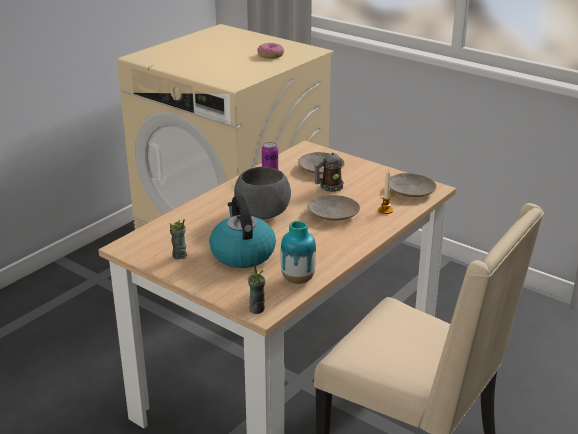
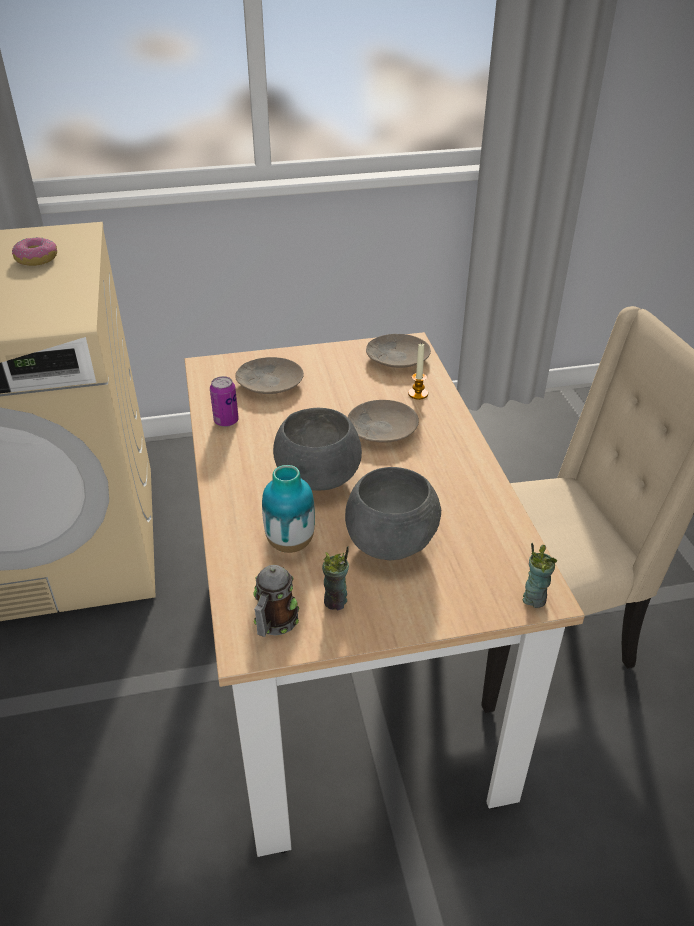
camera: 50 degrees left, 10 degrees up
kettle [209,195,276,268] -> grey bowl [345,467,441,560]
vase [281,221,316,284] -> vase moved to [262,465,315,553]
mug [314,152,344,192] -> mug moved to [253,565,299,637]

